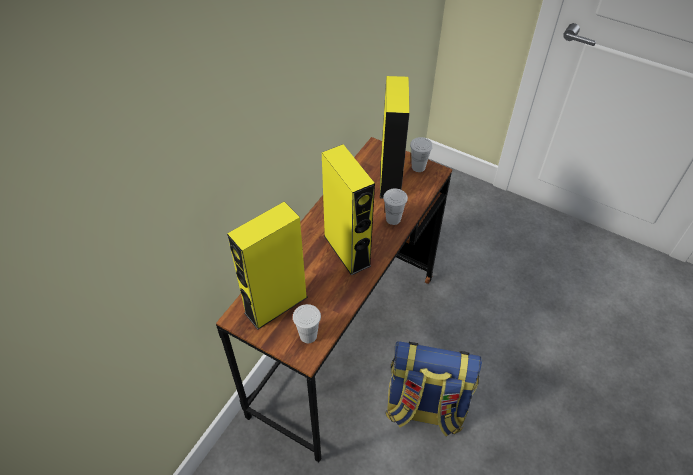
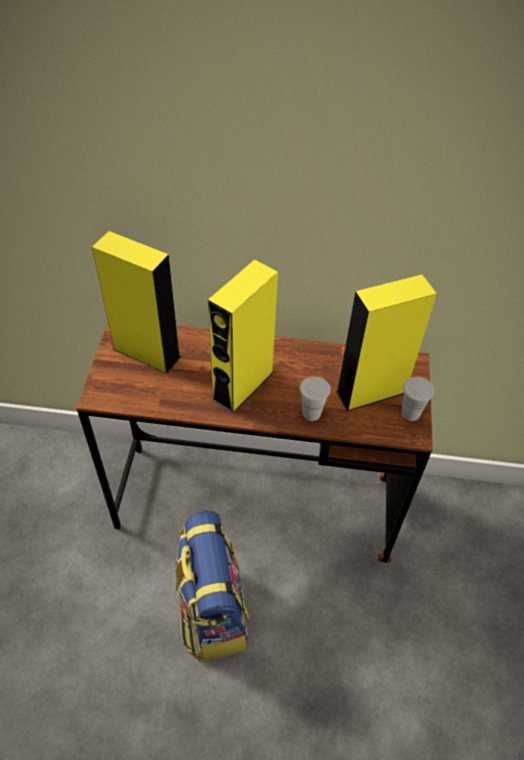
camera: 65 degrees right, 0 degrees up
white cup [293,304,321,343] -> none

